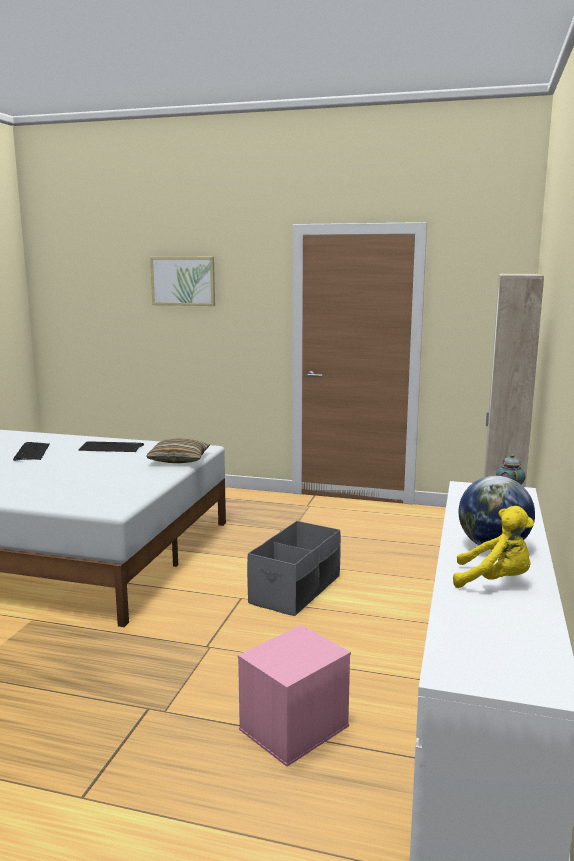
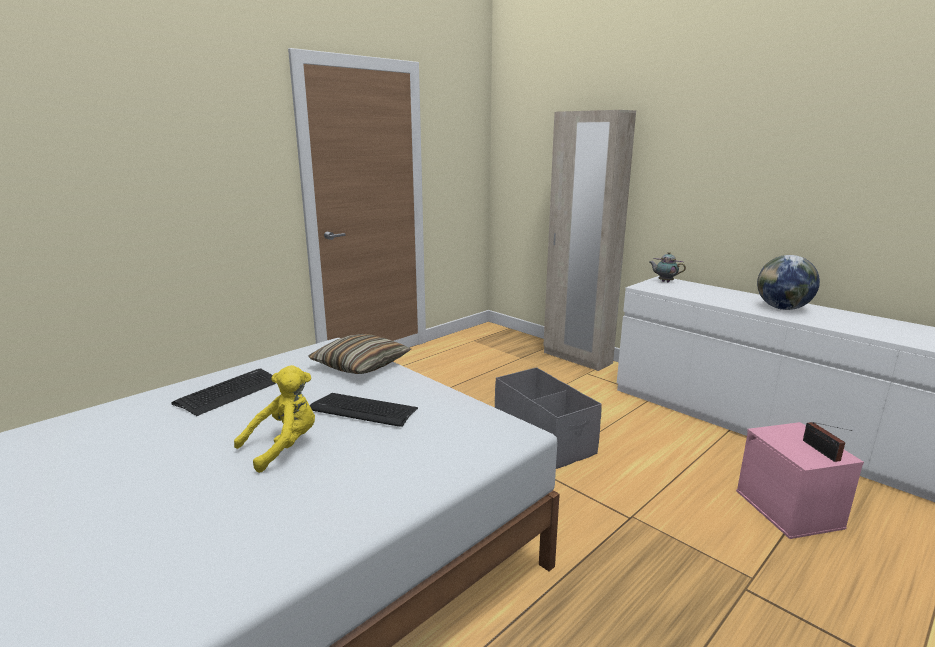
camera: 60 degrees left, 5 degrees up
keyboard [13,442,50,461] -> keyboard moved to [310,393,418,427]
picture [150,257,215,306] -> none
yellow plush toy [453,506,534,588] -> yellow plush toy moved to [234,365,315,473]
none -> radio [803,422,852,462]

